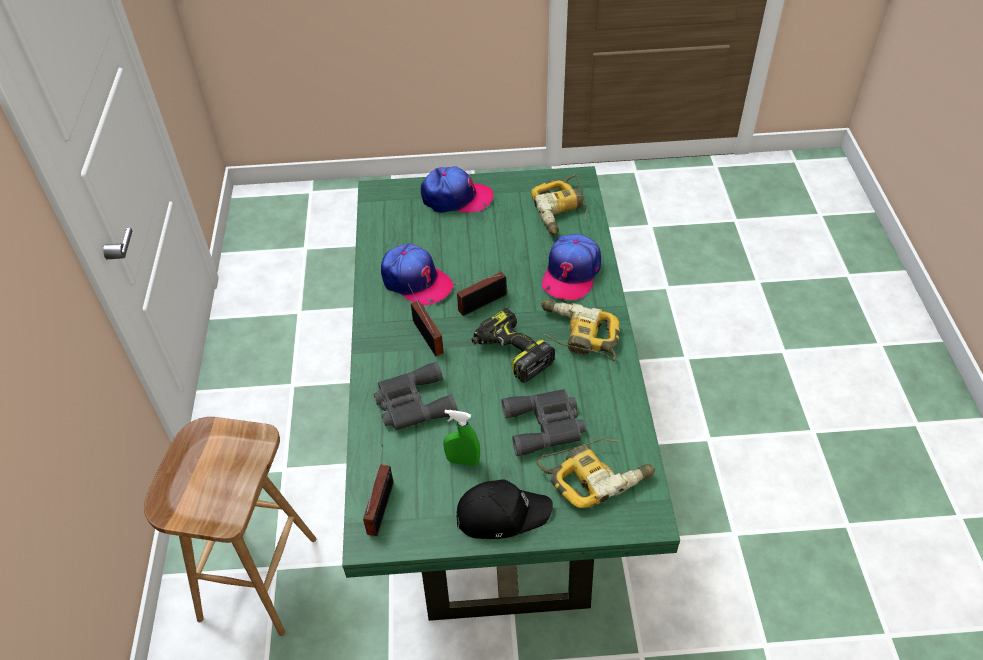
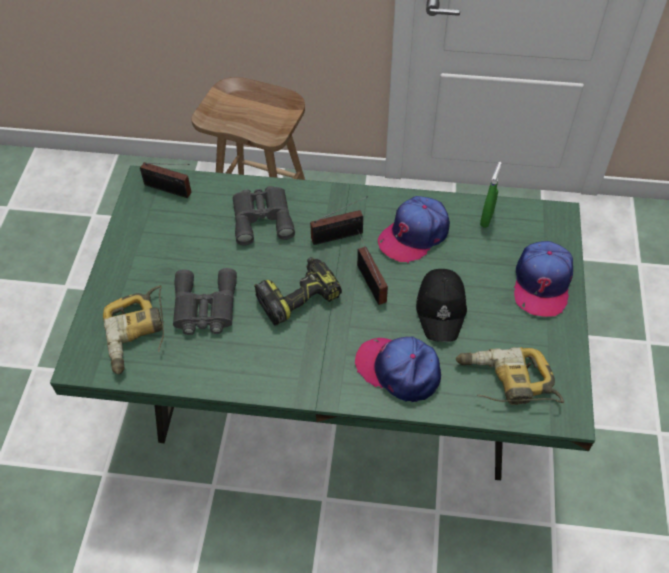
camera: 100 degrees right, 5 degrees up
green spray bottle [443,410,480,466] -> green spray bottle moved to [480,162,502,228]
black cap [456,479,553,539] -> black cap moved to [416,269,467,342]
power drill [541,300,620,361] -> none

